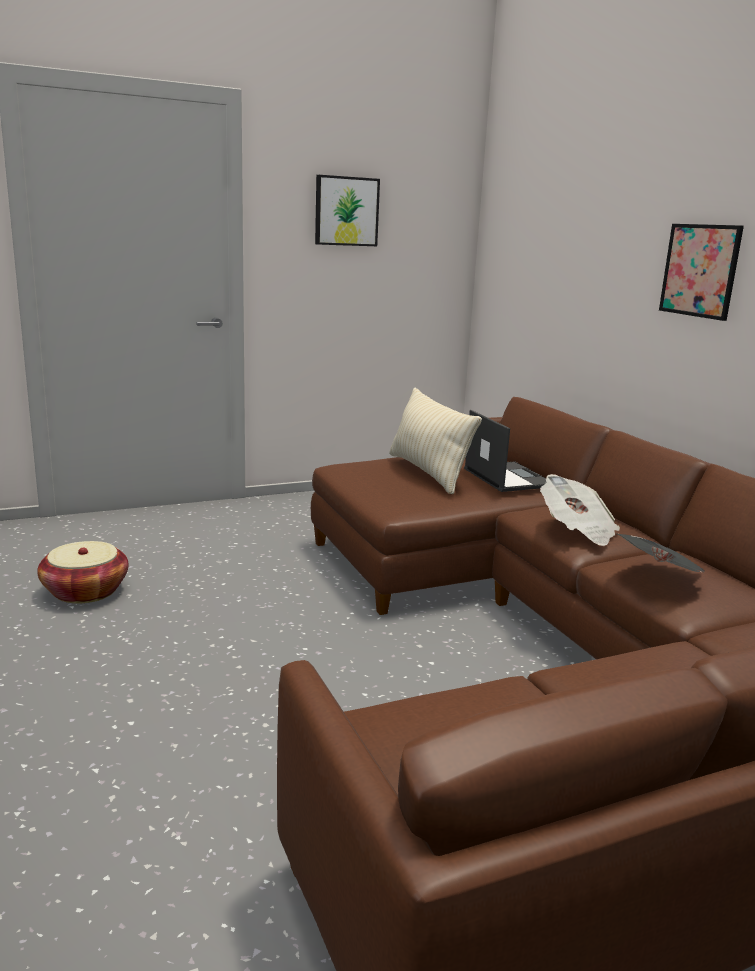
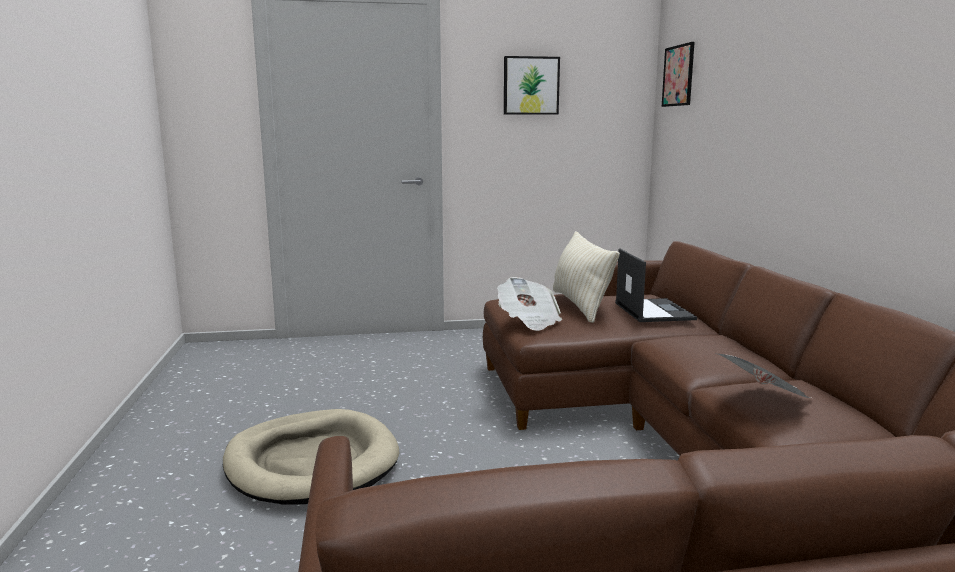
camera: 15 degrees right, 5 degrees down
basket [37,541,129,604] -> none
newspaper [540,474,620,546] -> newspaper moved to [497,277,562,331]
picture [659,224,744,321] -> picture moved to [662,42,695,107]
none -> beige dog bed [223,409,399,505]

